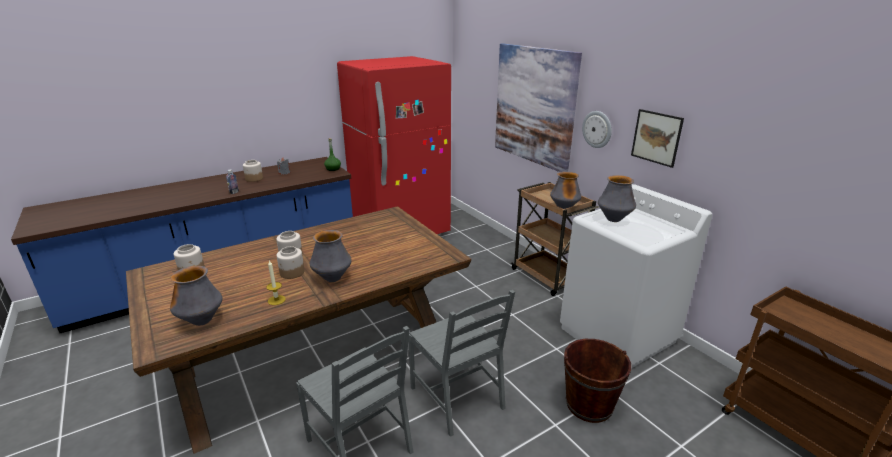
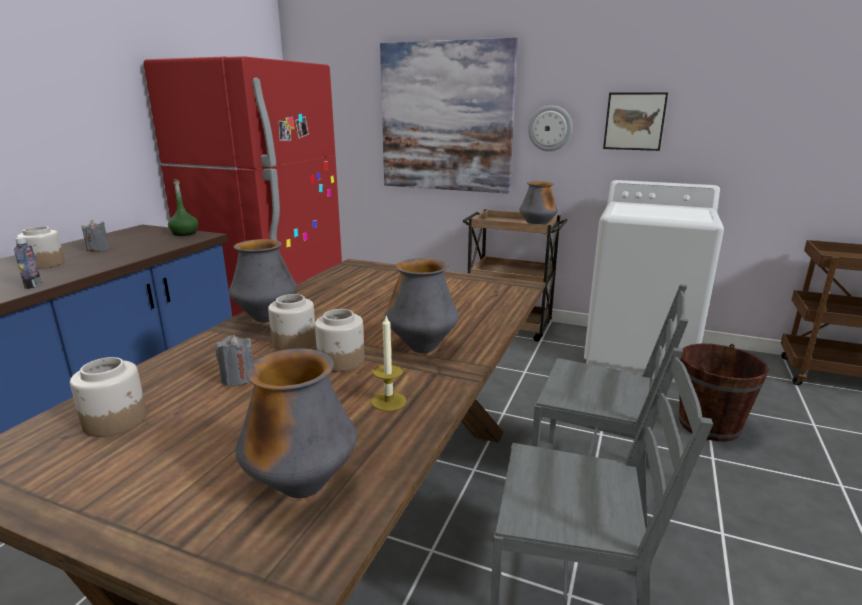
camera: 35 degrees left, 5 degrees down
vase [598,175,636,222] -> vase moved to [229,239,297,322]
none -> grey candle [216,335,253,387]

